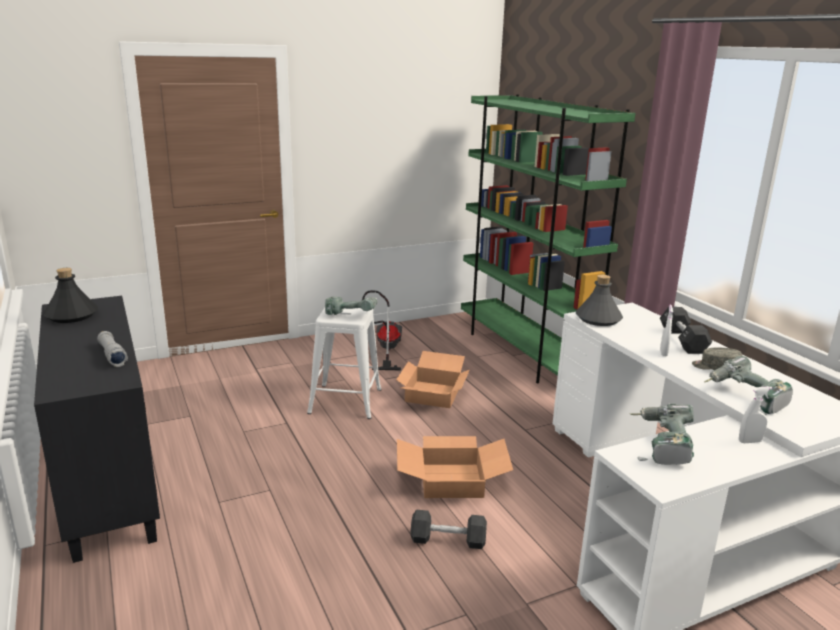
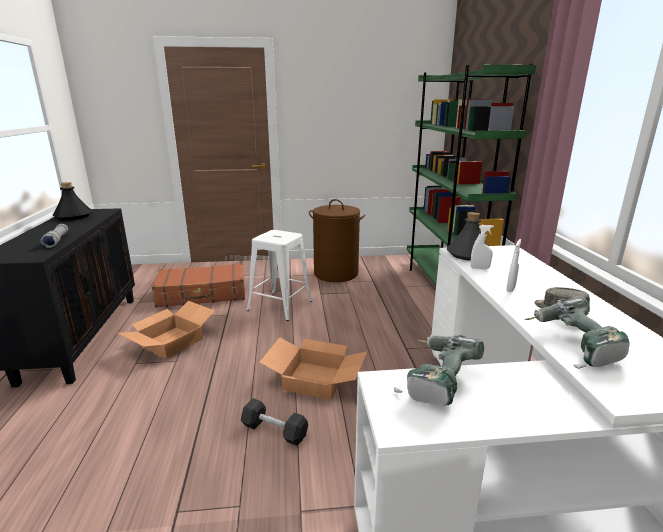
camera: 20 degrees right, 0 degrees up
power drill [325,296,377,315] -> none
vacuum cleaner [362,290,402,371] -> brown laundry basket [309,199,365,282]
cardboard box [396,351,470,408] -> cardboard box moved to [118,301,215,359]
black dumbbell [660,307,712,354] -> none
white spray bottle [739,386,772,443] -> white spray bottle moved to [471,225,494,269]
none -> brown suitcase [152,263,245,308]

